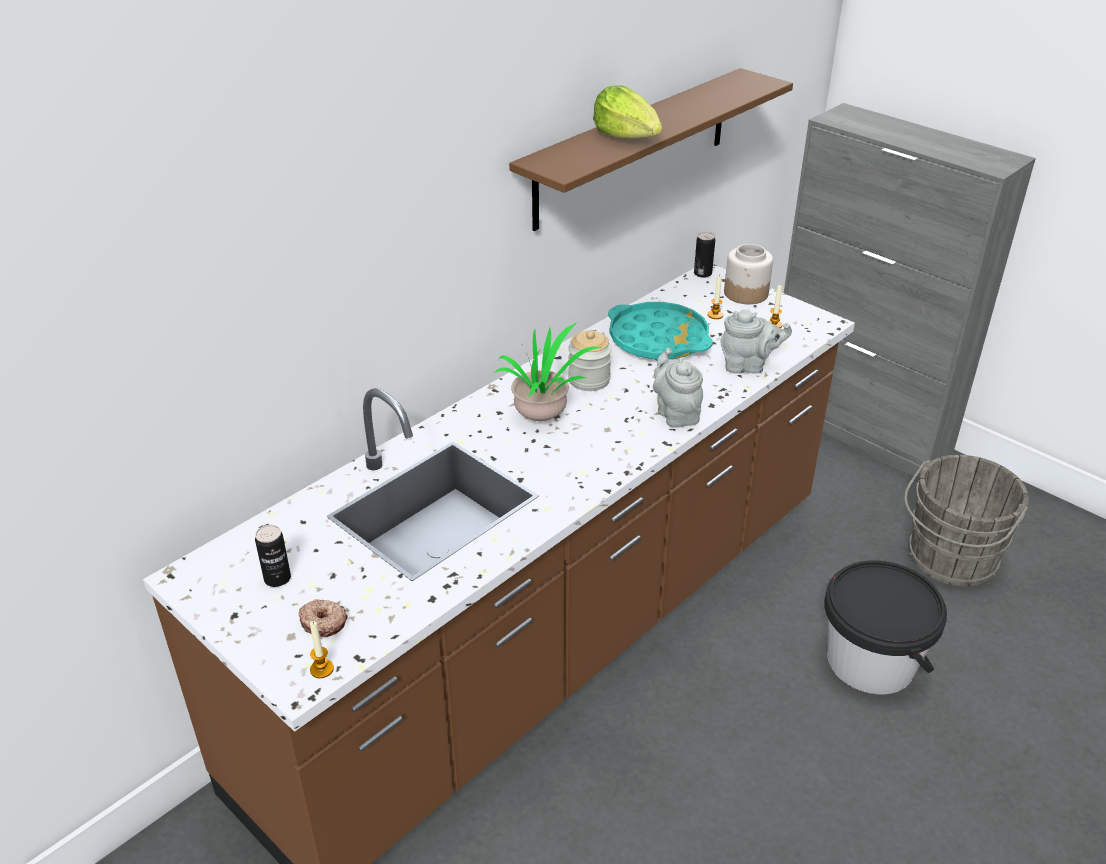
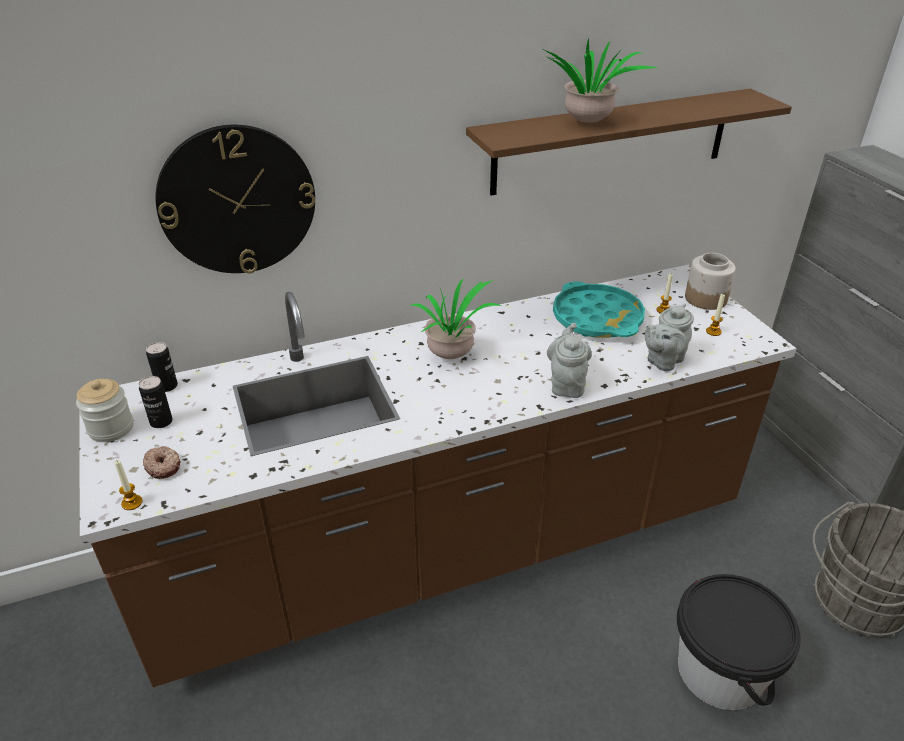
camera: 25 degrees right, 0 degrees up
jar [568,330,612,391] -> jar moved to [76,379,133,442]
lettuce [593,85,662,139] -> potted plant [543,38,658,123]
can [694,232,715,278] -> can moved to [146,342,178,392]
grey teapot [721,310,792,374] -> grey teapot turned 105 degrees clockwise [645,304,694,371]
none -> wall clock [155,125,315,274]

